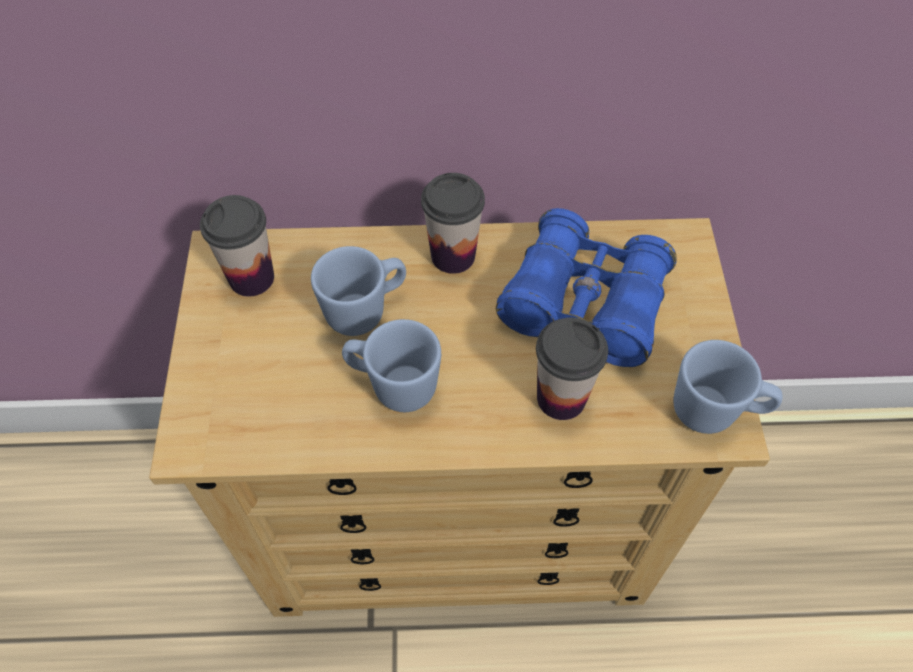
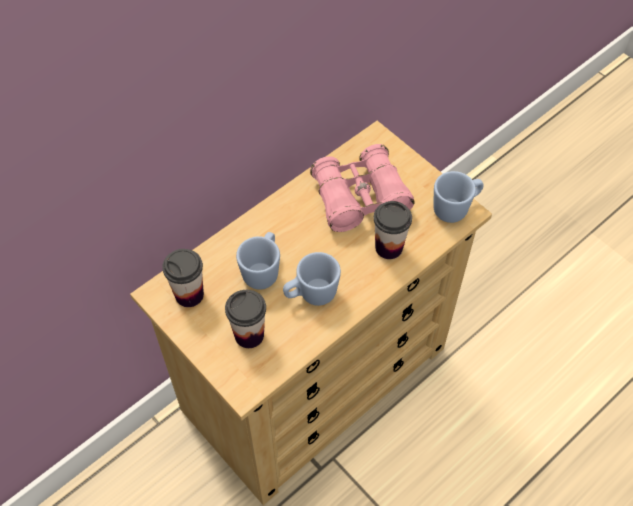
camera: 40 degrees left, 0 degrees up
cup [421,173,485,274] -> cup moved to [225,290,266,348]
blue binoculars [496,208,677,367] -> pink binoculars [310,144,415,232]

